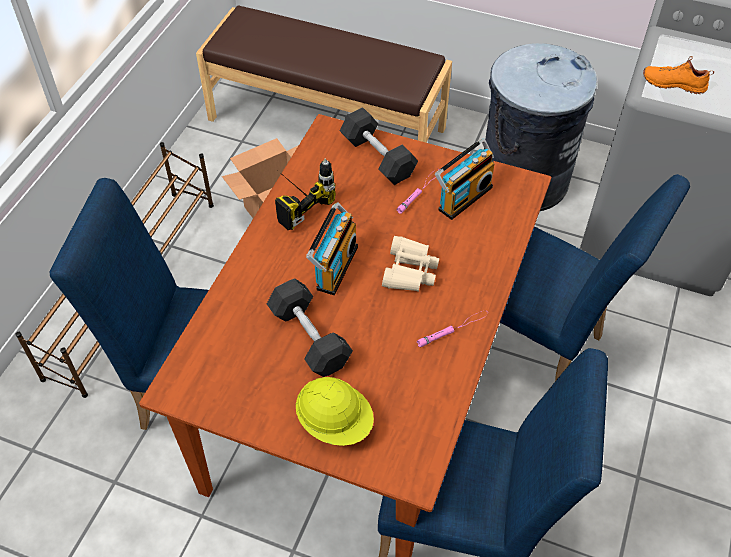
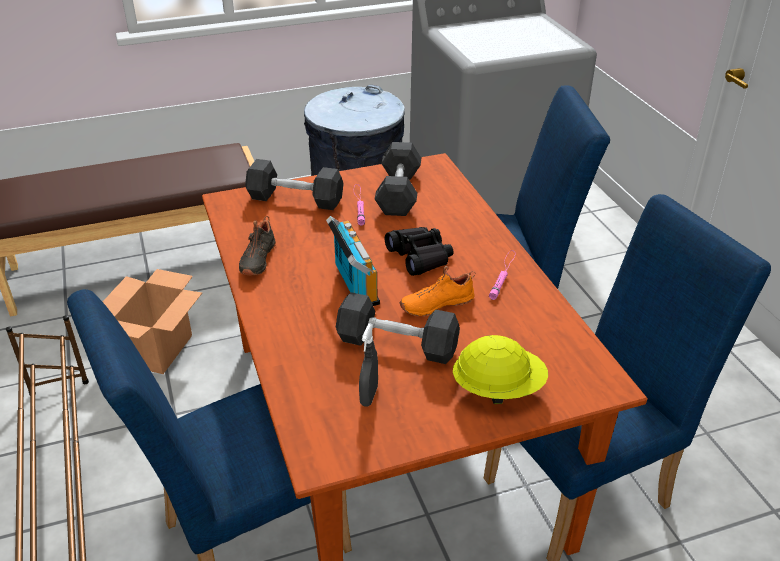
camera: 40 degrees left, 15 degrees down
power drill [275,158,336,230] -> black shoe [239,216,276,275]
beige binoculars [382,236,439,292] -> black binoculars [385,227,453,276]
radio [435,138,494,220] -> grey dumbbell [375,142,421,216]
orange shoe [643,56,714,94] -> orange shoe moved to [400,266,476,317]
none -> grey spray bottle [359,323,378,407]

